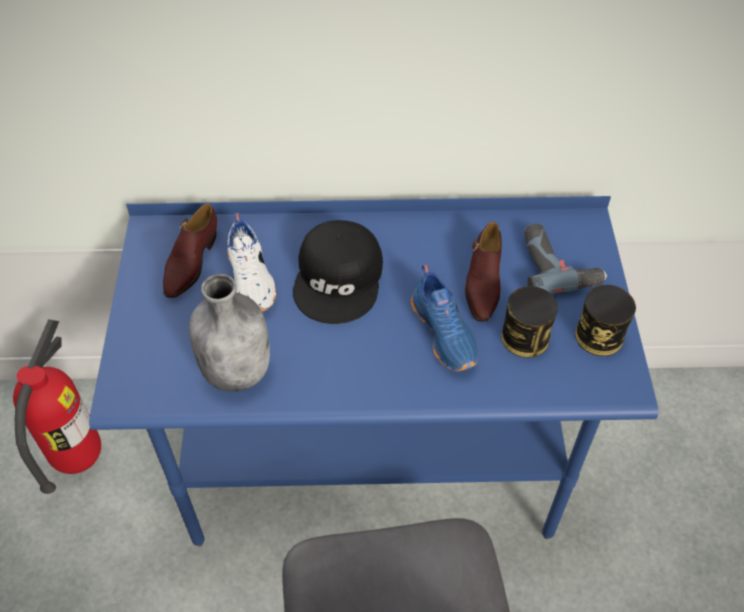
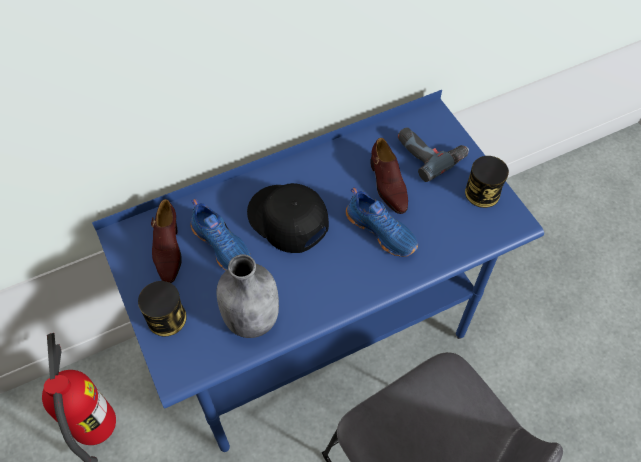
camera: 25 degrees left, 5 degrees up
white shoe [227,213,276,312] -> blue shoe [191,198,251,271]
black cap [293,220,383,324] -> black cap turned 150 degrees clockwise [247,183,329,253]
can [501,286,558,358] -> can moved to [138,281,187,336]

